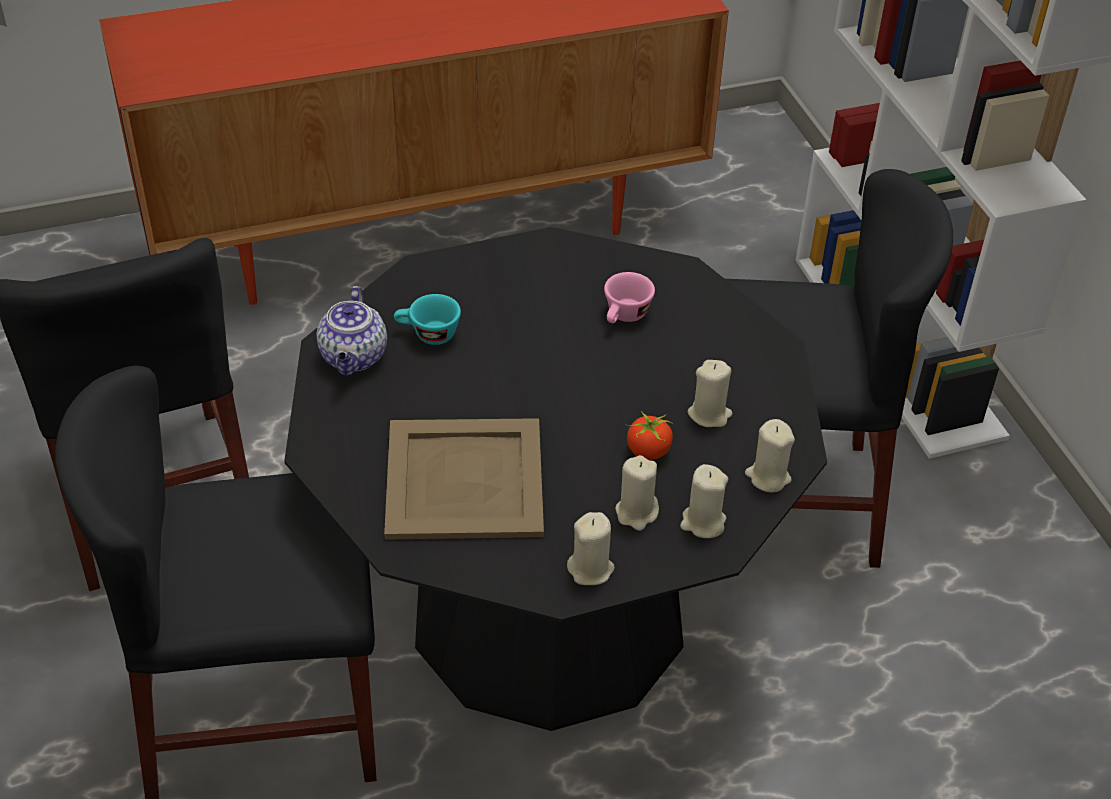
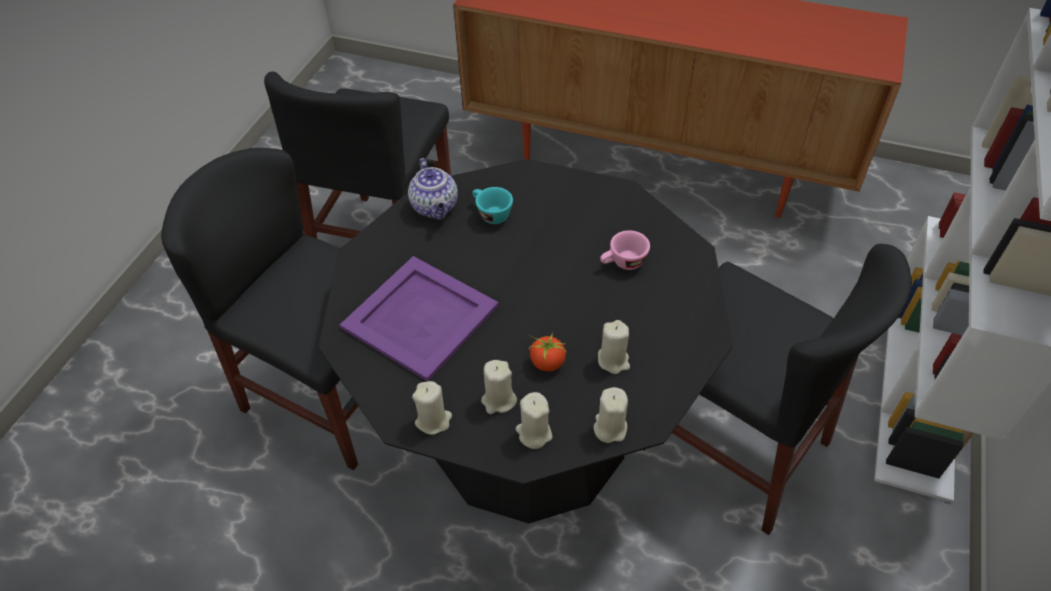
camera: 40 degrees right, 5 degrees up
teapot [316,286,387,375] -> teapot turned 60 degrees counterclockwise [408,158,458,220]
beige tray [384,418,544,540] -> purple tray [340,256,499,382]

